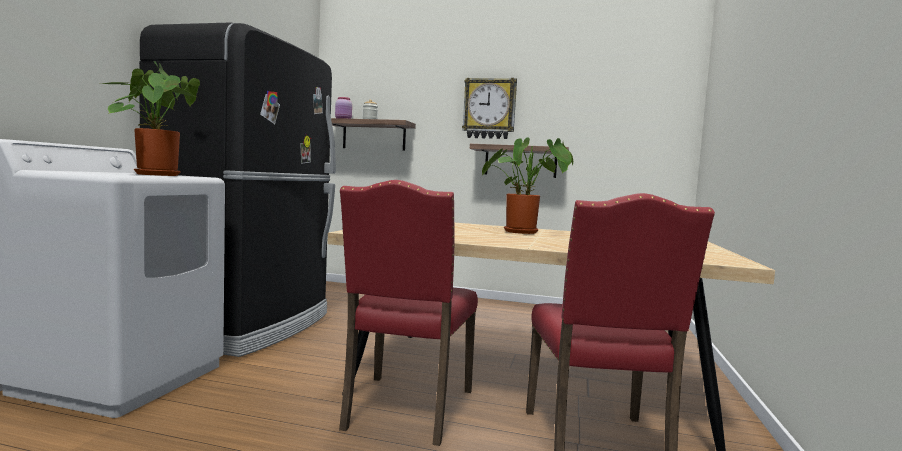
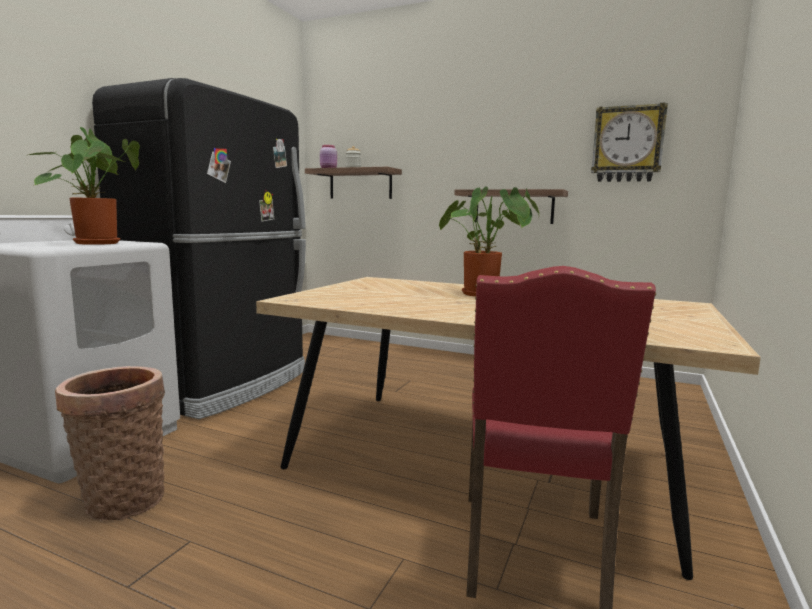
camera: 10 degrees right, 5 degrees up
red chair [339,180,478,446] -> none
wall clock [462,78,517,139] -> wall clock moved to [591,103,668,182]
none -> basket [55,366,165,521]

